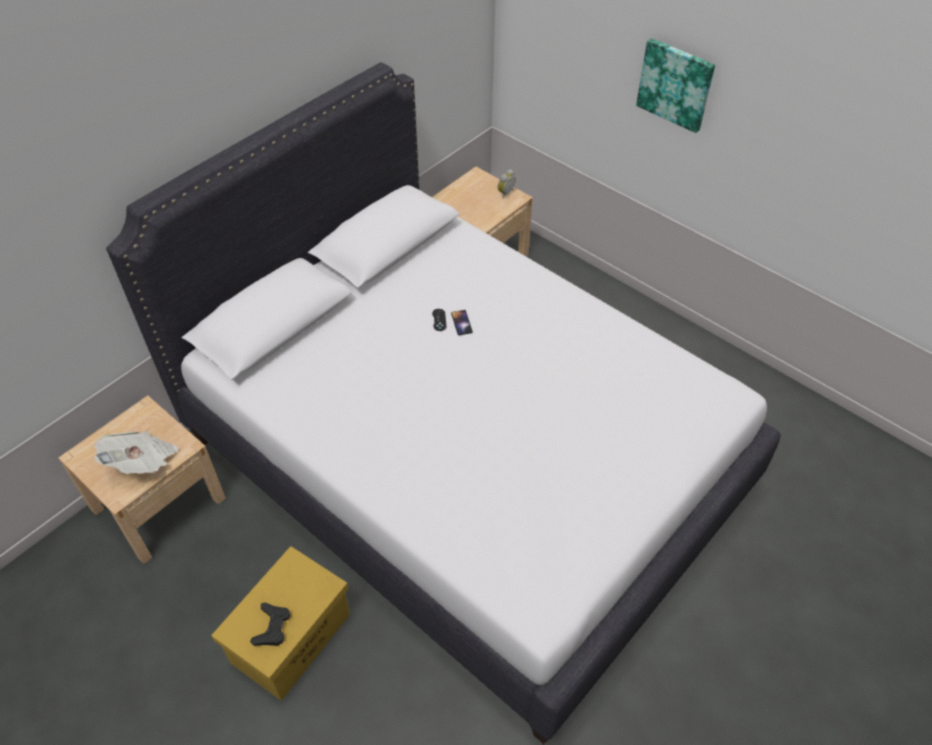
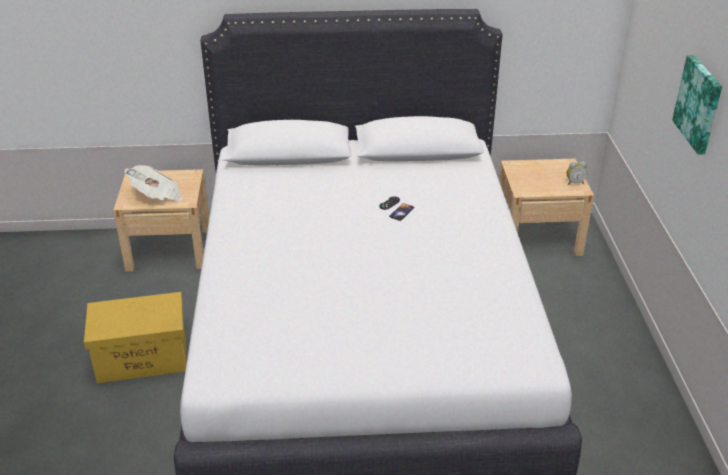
camera: 45 degrees right, 15 degrees down
black game controller [250,602,291,646] -> none

